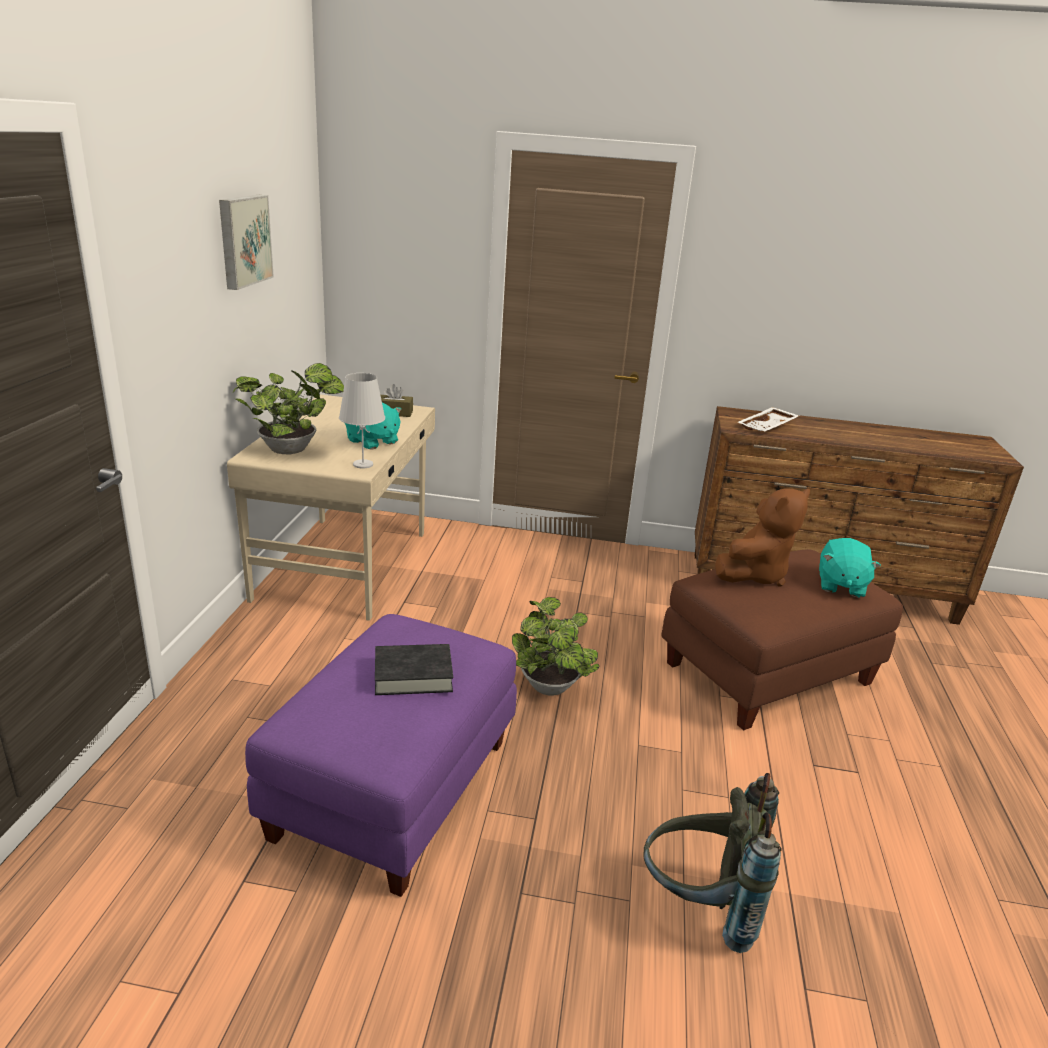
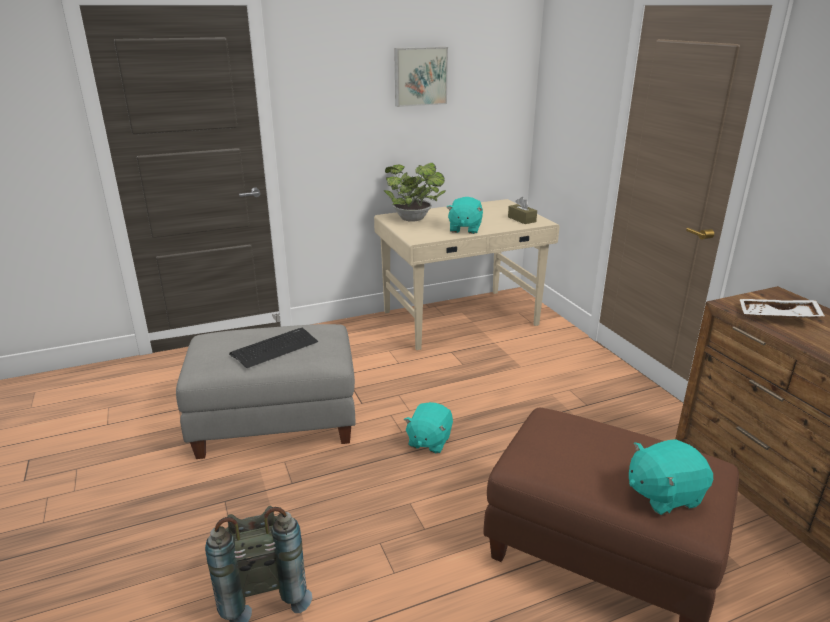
camera: 60 degrees right, 0 degrees up
purple ottoman [245,614,517,897] -> grey ottoman [176,324,356,459]
white table lamp [339,373,385,468] -> none
black book [375,644,453,695] -> keyboard [229,328,318,368]
potted plant [512,597,599,695] -> turquoise plush toy [404,402,453,454]
brown plush toy [715,488,810,586] -> none

